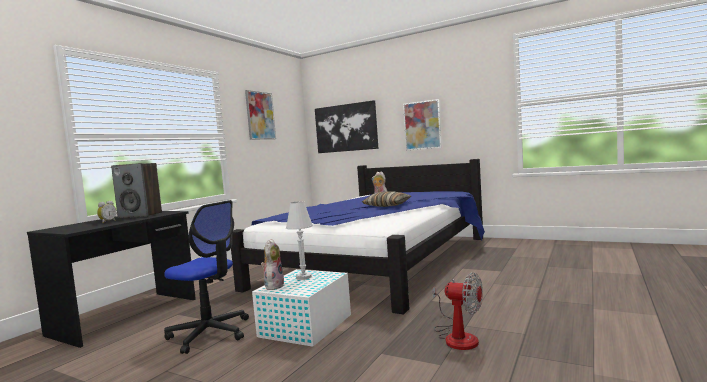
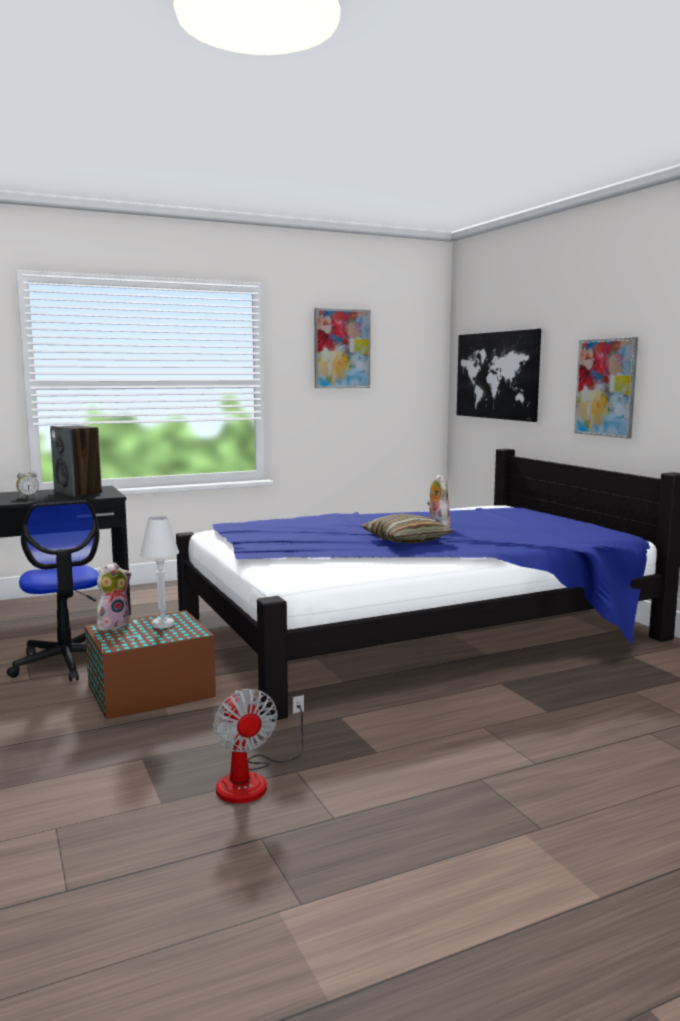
camera: 35 degrees right, 5 degrees up
white storage box [252,269,351,347] -> brown storage box [85,610,216,719]

